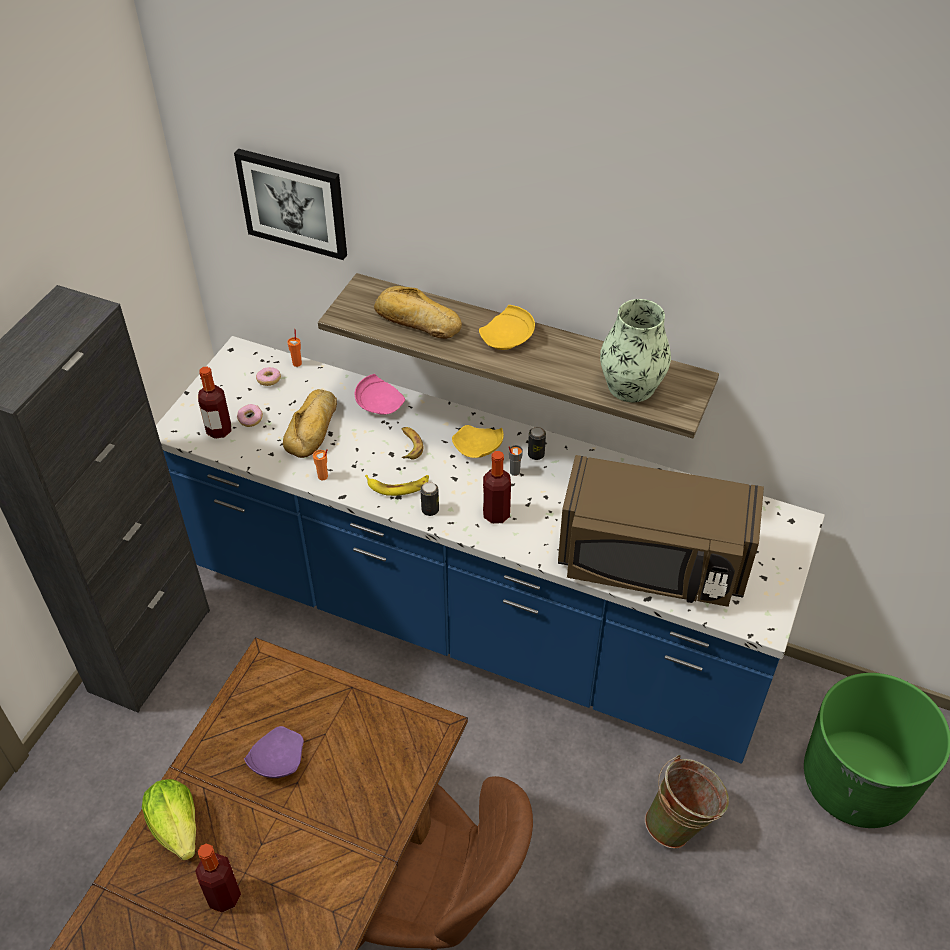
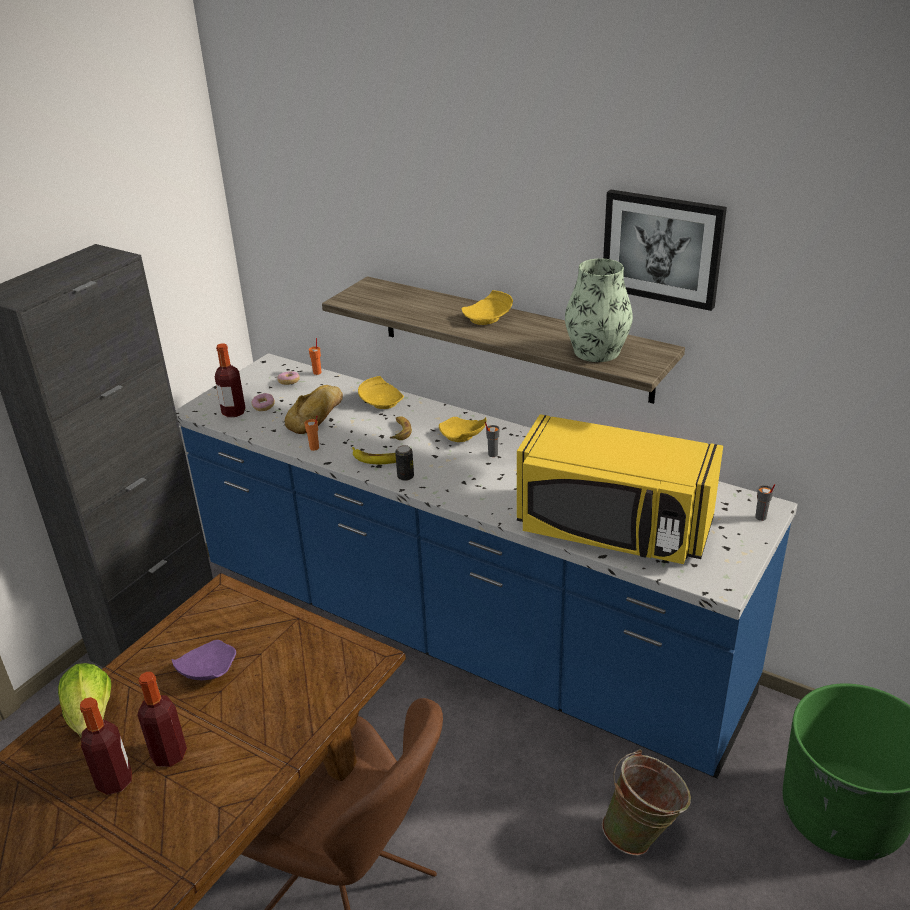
camera: 10 degrees right, 15 degrees down
picture [234,149,347,260] -> picture moved to [603,190,727,311]
pink plate [355,374,405,415] -> yellow plate [358,376,404,409]
bread [374,286,462,339] -> none
bottle [483,451,511,524] -> bottle moved to [137,672,187,767]
can [528,427,546,460] -> none
brown microwave [558,455,764,607] -> yellow microwave [517,414,723,564]
none -> grey cup [755,484,775,521]

